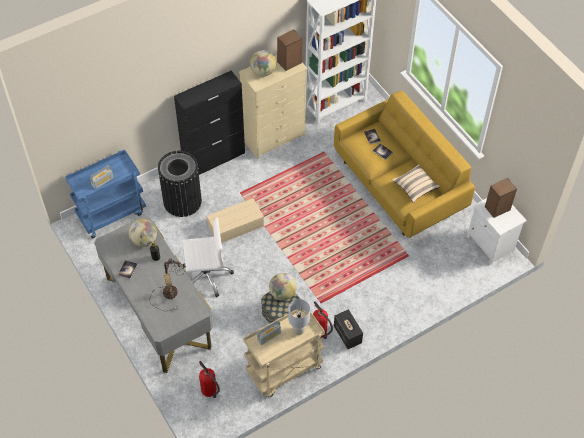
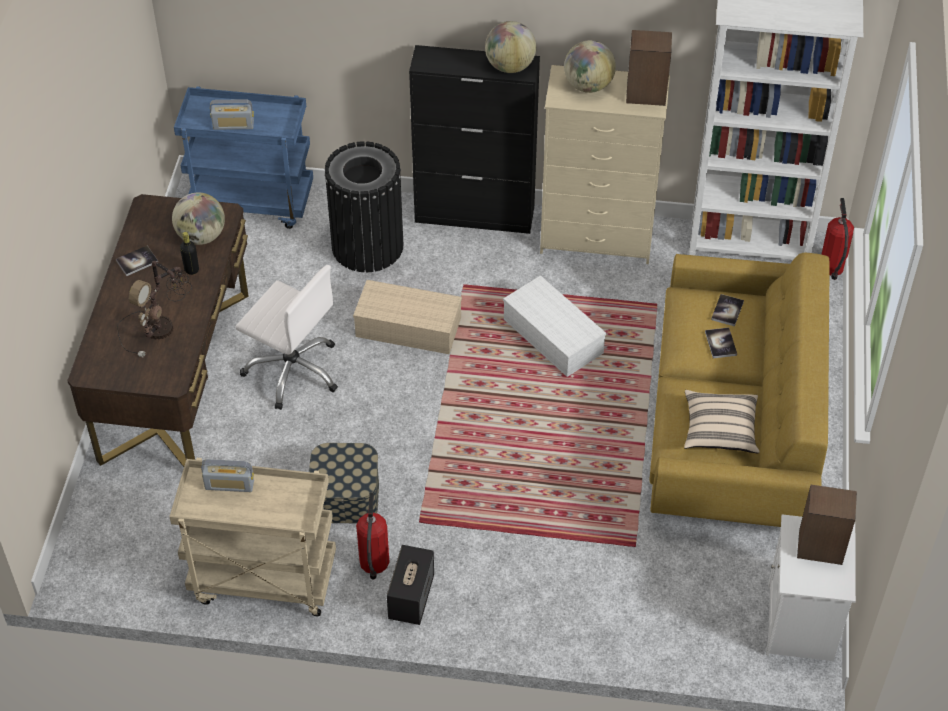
camera: 40 degrees right, 5 degrees down
grey desk [94,216,213,373] -> brown desk [67,194,249,467]
fire extinguisher [199,361,220,398] -> fire extinguisher moved to [822,198,854,280]
globe [269,273,297,300] -> globe moved to [485,21,536,73]
grey table lamp [288,299,310,335] -> none
none -> white storage box [503,275,606,377]

